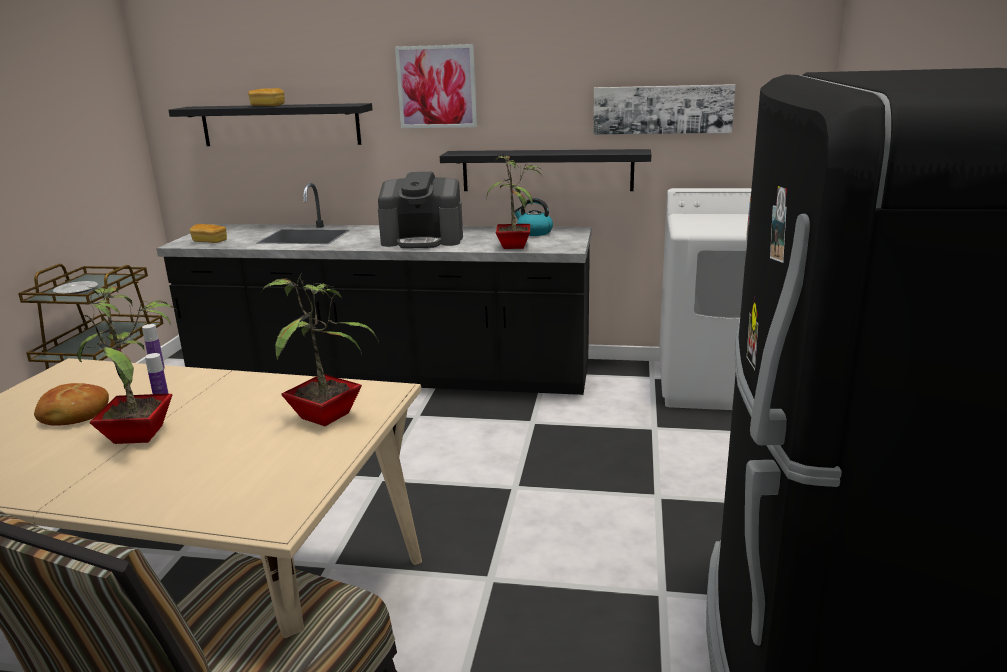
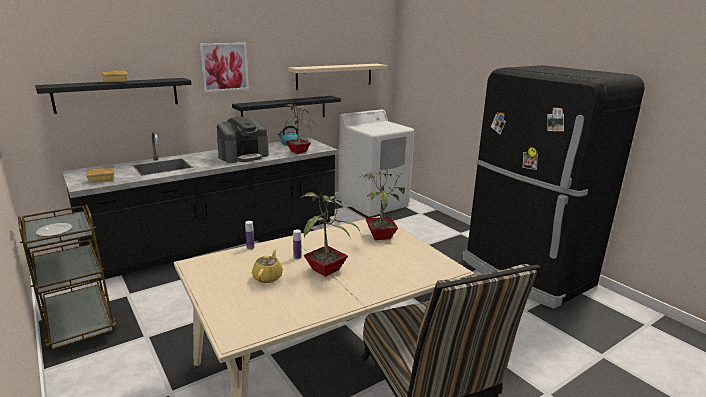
camera: 45 degrees left, 0 degrees up
bread [34,383,109,425] -> yellow teapot [252,249,283,283]
picture [593,84,735,135] -> beige shelf [288,64,388,90]

